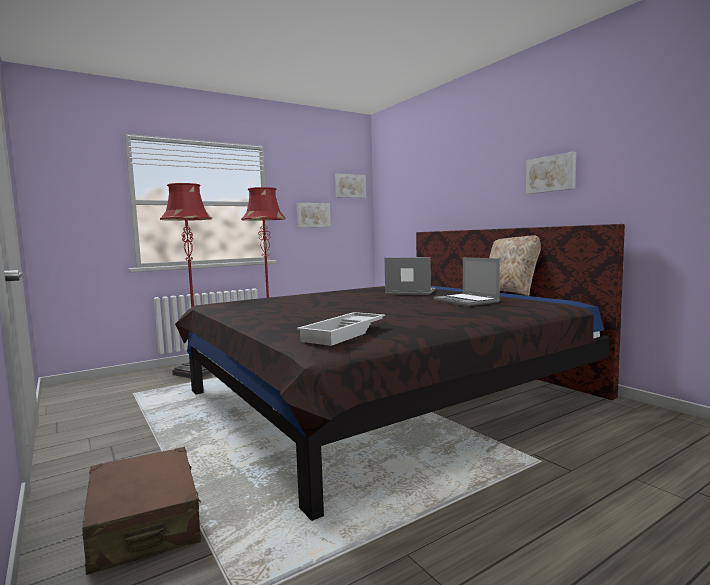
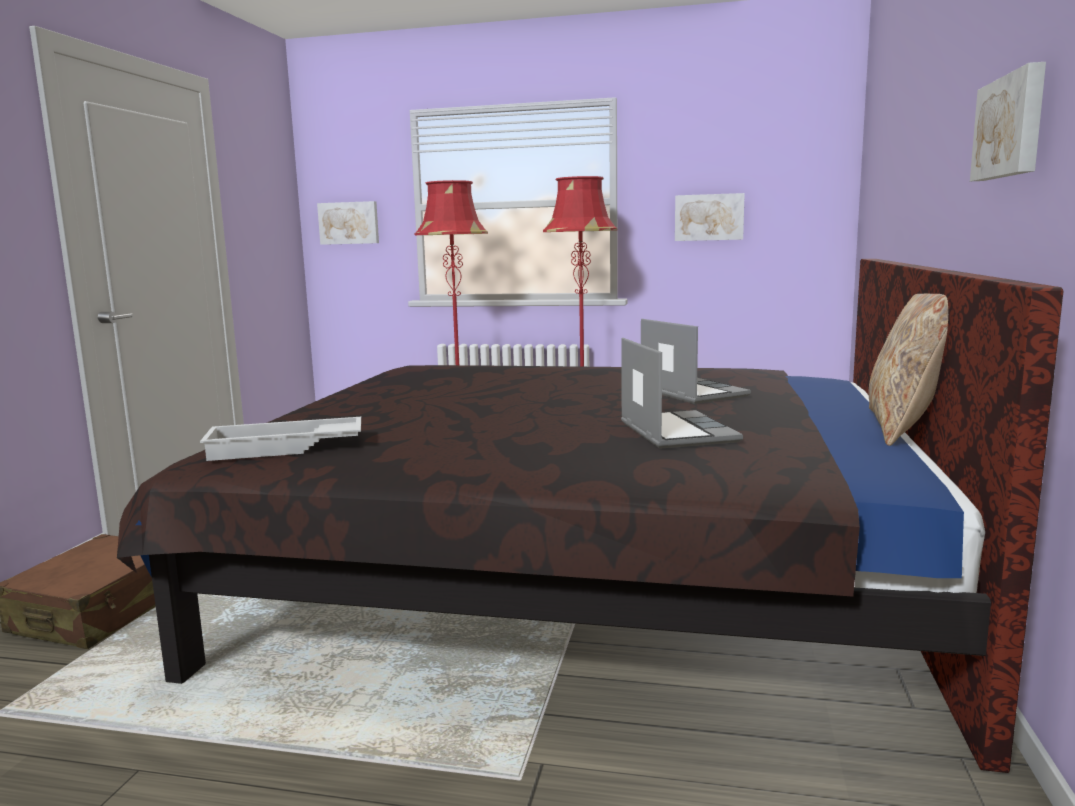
camera: 45 degrees right, 5 degrees up
picture [335,173,366,198] -> picture moved to [317,201,379,245]
laptop [433,257,500,306] -> laptop turned 150 degrees clockwise [621,338,743,449]

